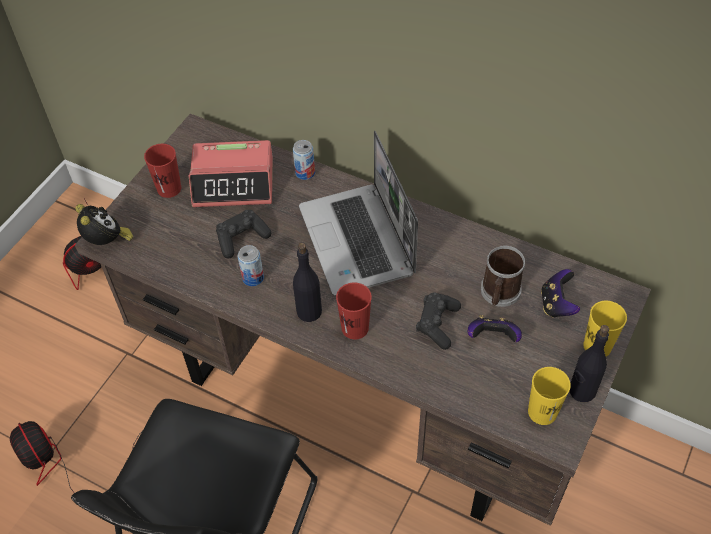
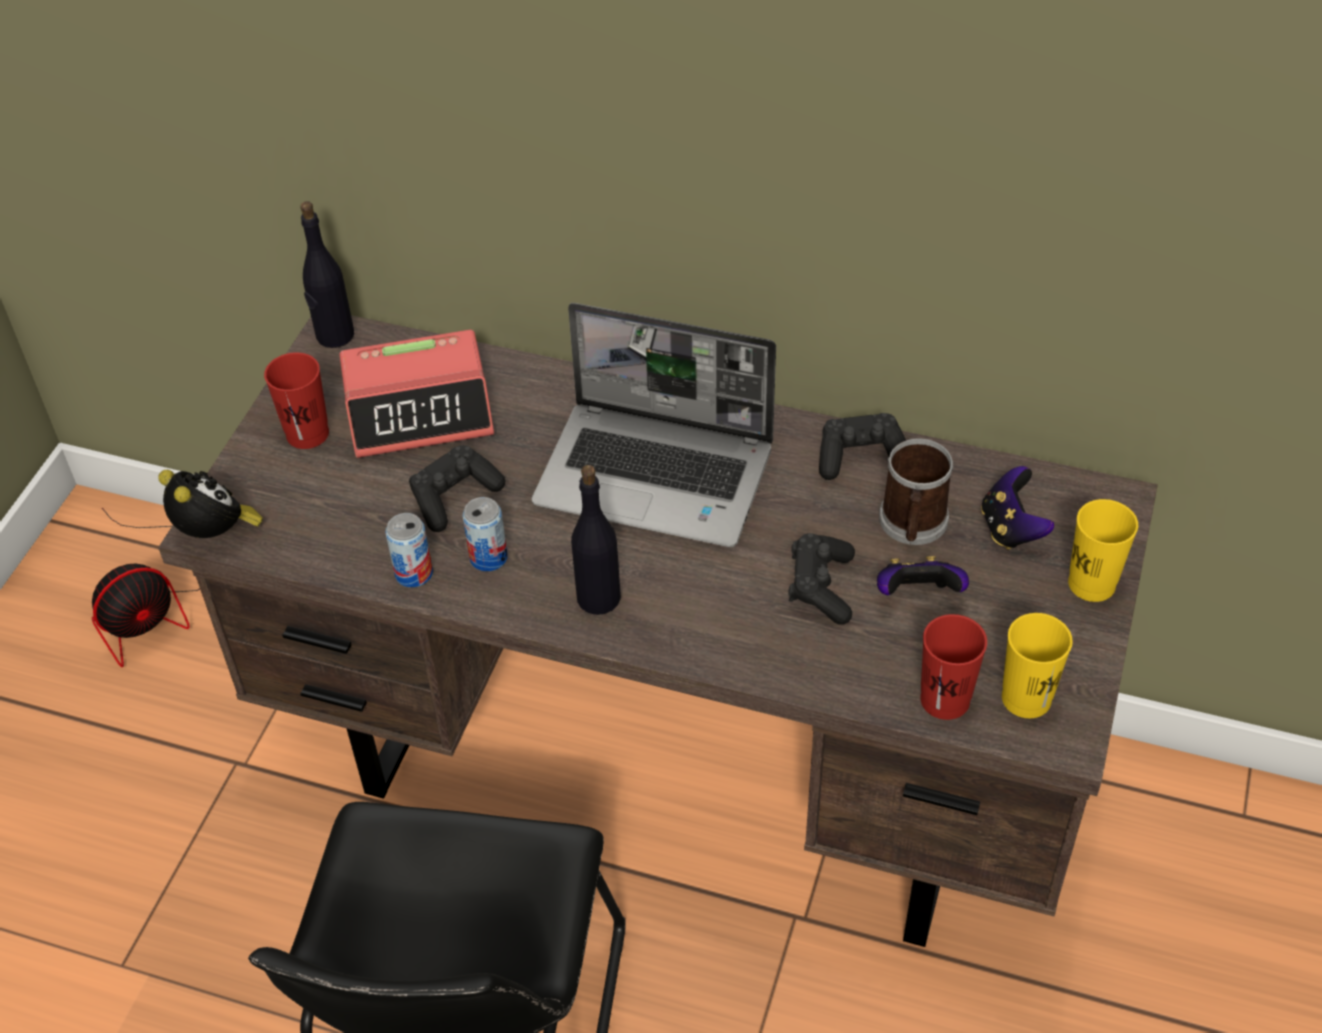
camera: 10 degrees left, 5 degrees down
fan [10,421,142,493] -> none
can [293,140,315,180] -> can moved to [385,513,433,587]
laptop [299,131,418,296] -> laptop turned 45 degrees counterclockwise [532,303,776,547]
red cup [336,282,372,339] -> red cup moved to [921,614,987,720]
black bottle [569,325,609,402] -> black bottle moved to [300,201,354,348]
none -> black game controller [819,413,906,480]

